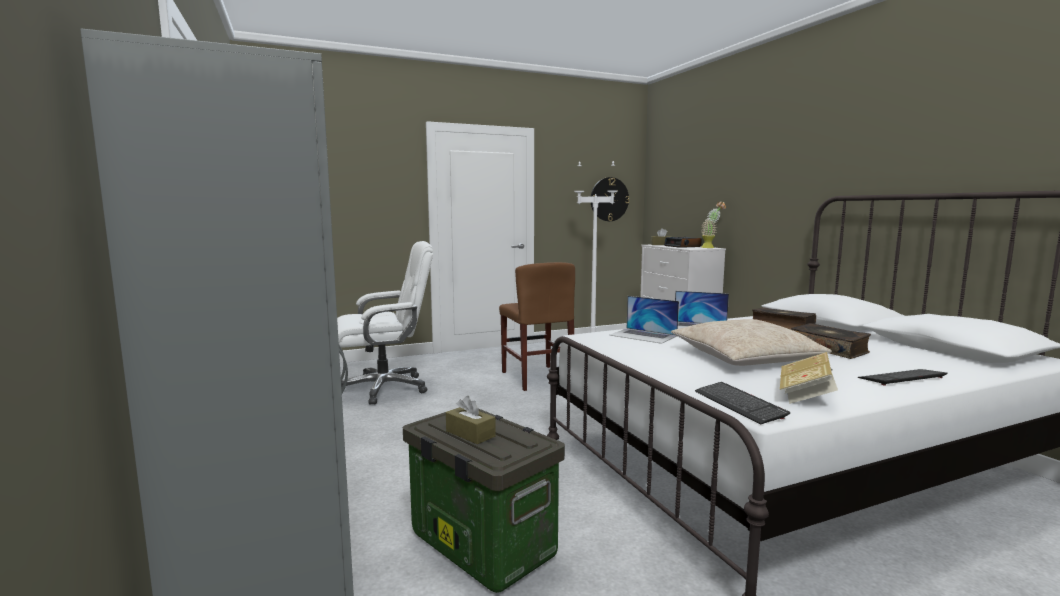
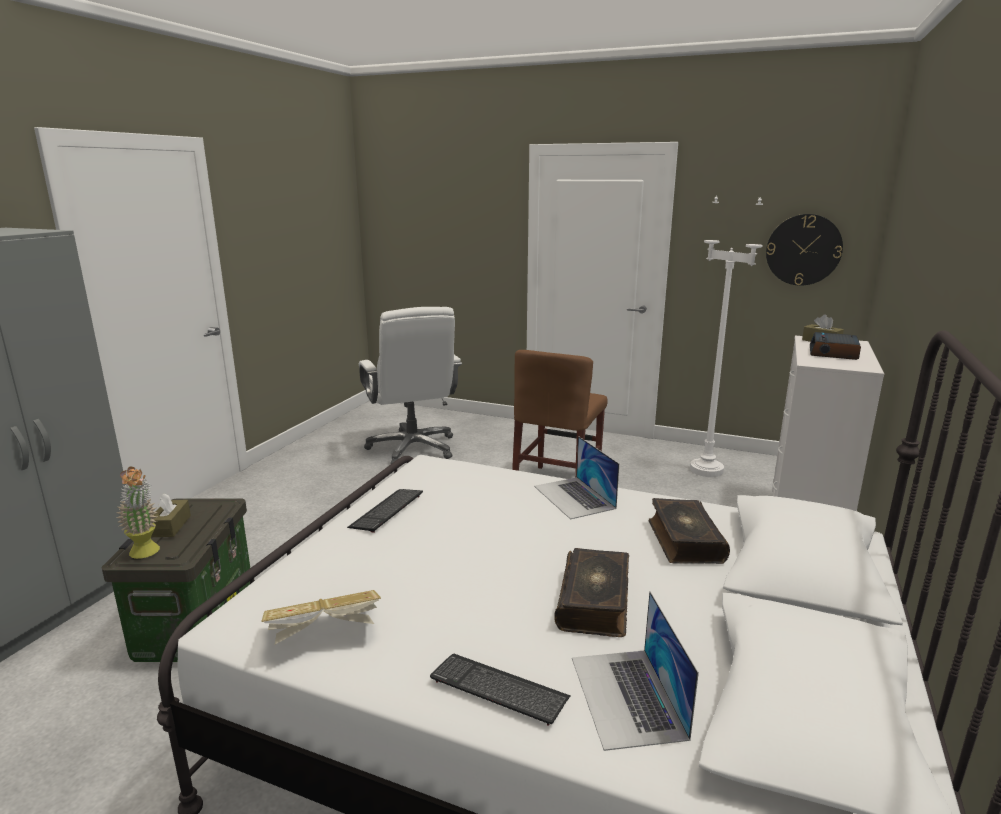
camera: 45 degrees right, 10 degrees up
white office chair [337,241,433,405] -> white office chair turned 45 degrees clockwise [359,307,462,464]
laptop [610,296,679,344] -> laptop moved to [572,591,699,751]
beige pillow [671,319,832,366] -> none
keyboard [695,382,790,424] -> keyboard moved to [347,489,423,533]
potted plant [701,201,726,248] -> potted plant moved to [116,467,160,559]

